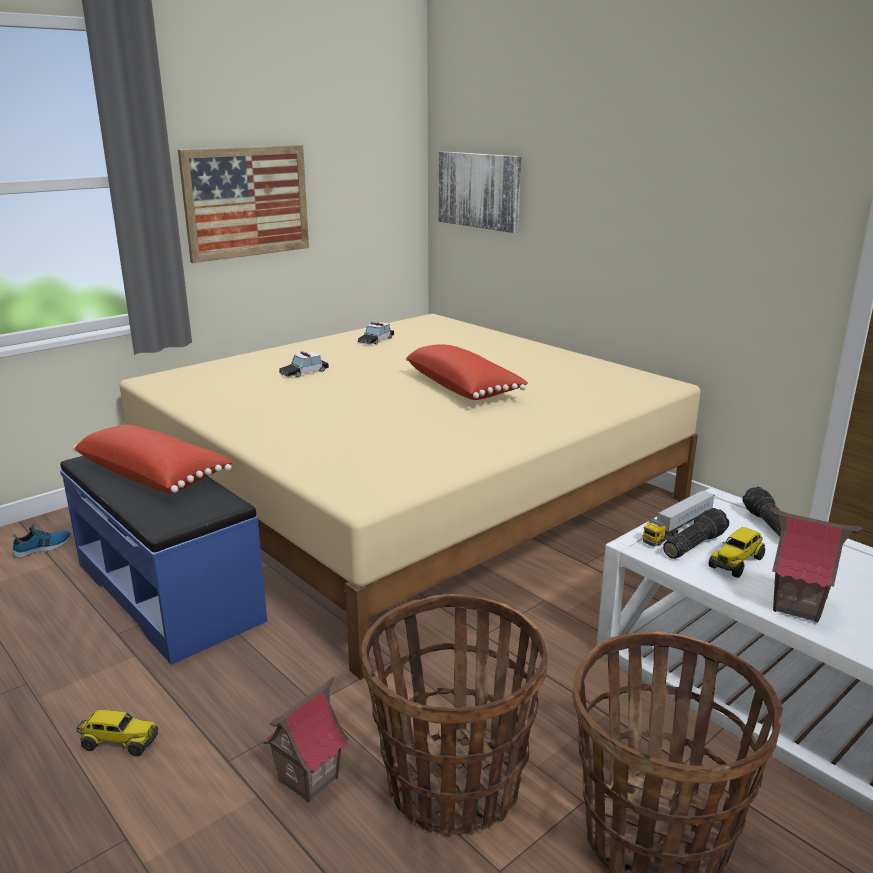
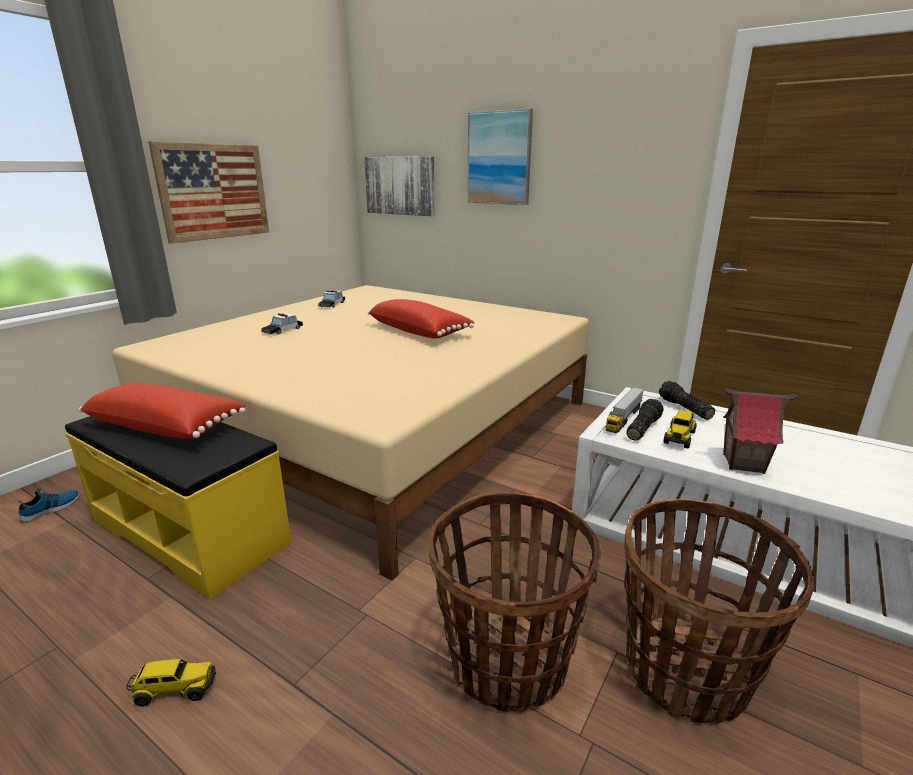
camera: 15 degrees left, 0 degrees up
blue bench [60,456,267,665] -> yellow bench [65,416,291,600]
toy house [263,677,349,803] -> none
none -> picture [467,108,533,205]

